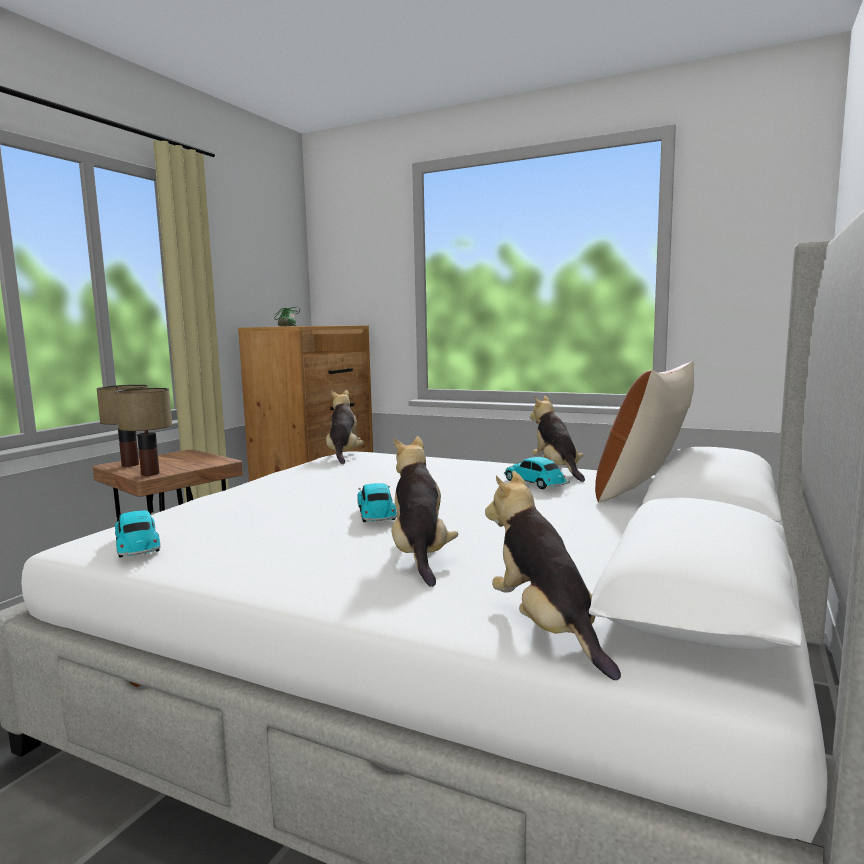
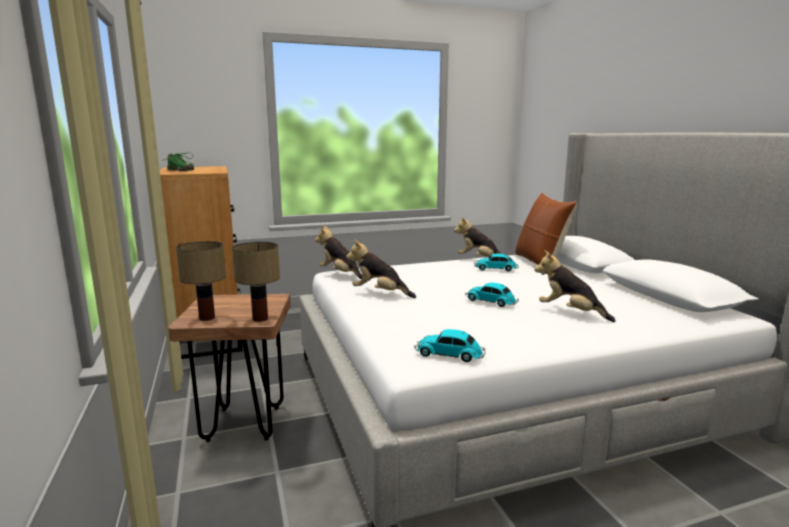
camera: 45 degrees left, 5 degrees up
plush toy [485,471,621,680] -> plush toy moved to [346,239,416,298]

